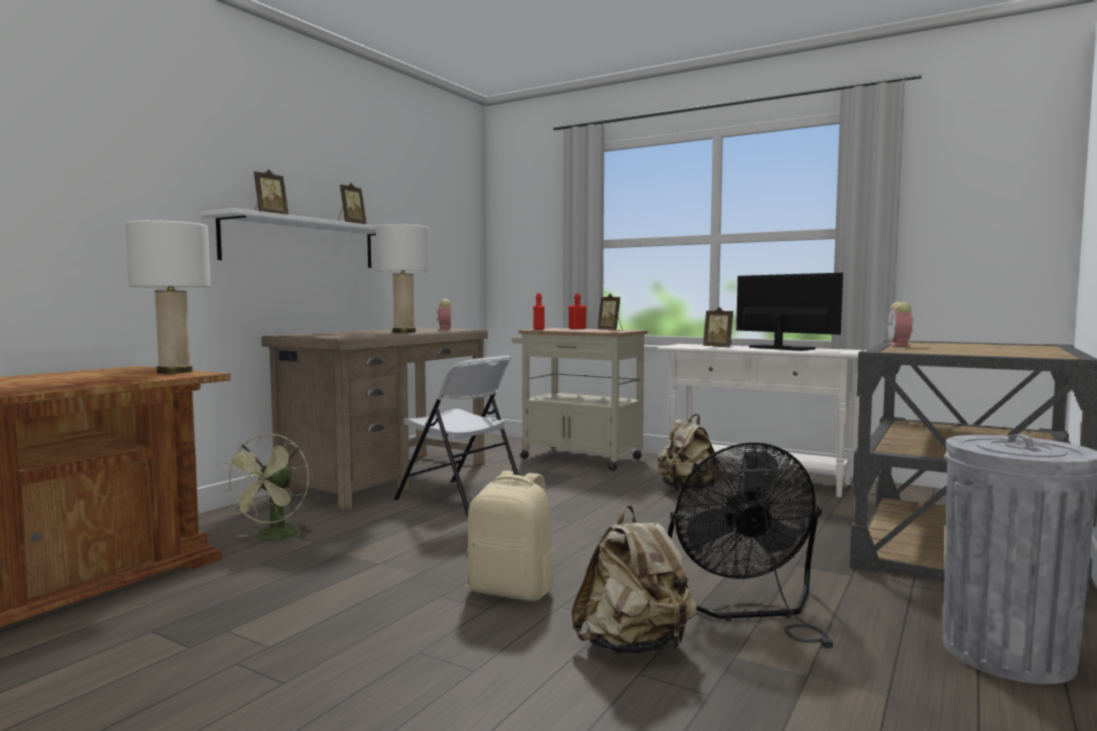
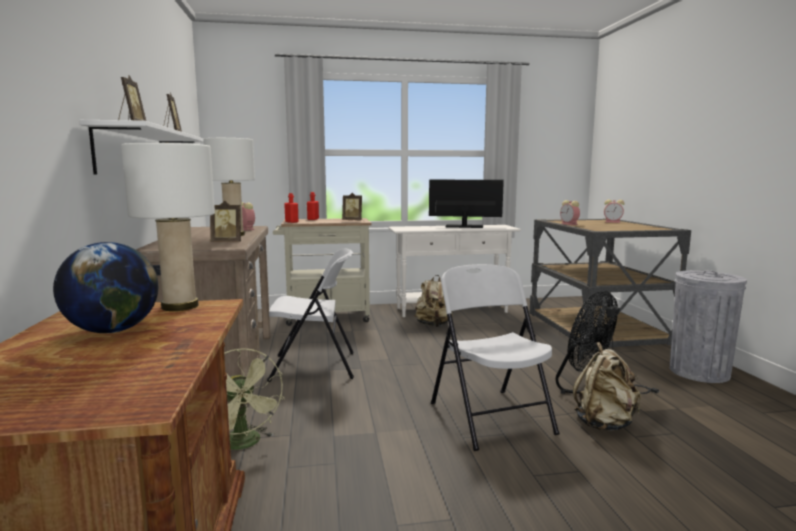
camera: 40 degrees left, 5 degrees up
beige backpack [467,471,554,601] -> white chair [431,264,560,451]
picture frame [703,307,733,348] -> picture frame moved to [210,201,241,242]
none -> globe [53,242,158,333]
none -> alarm clock [604,199,624,223]

